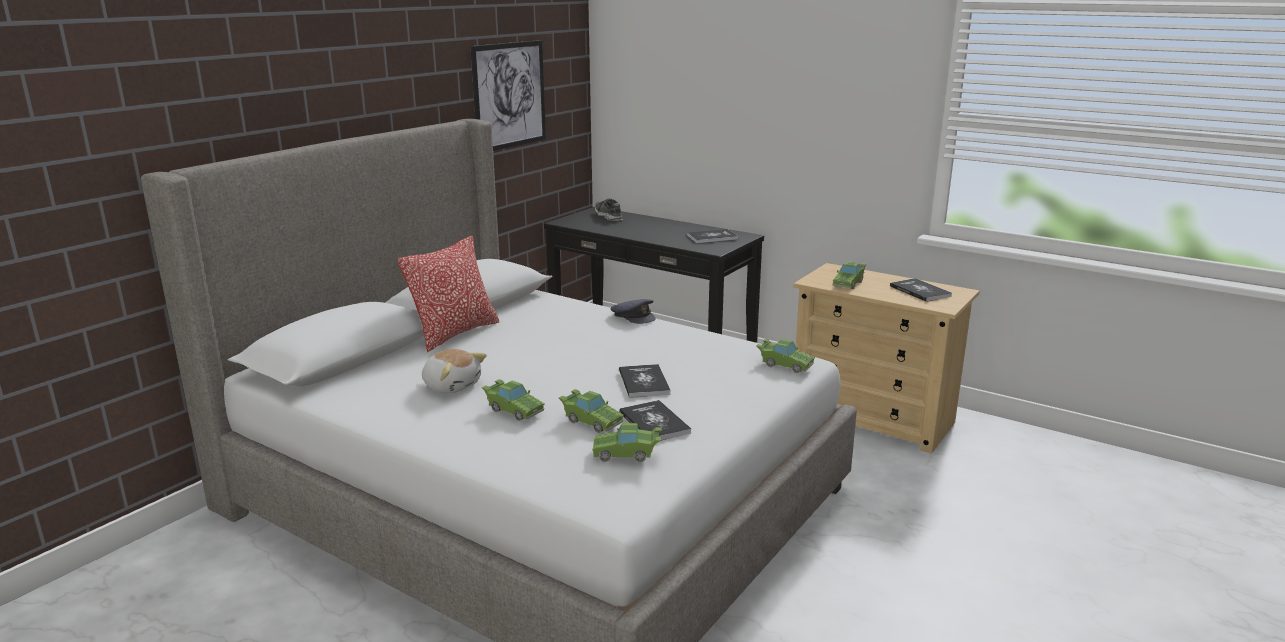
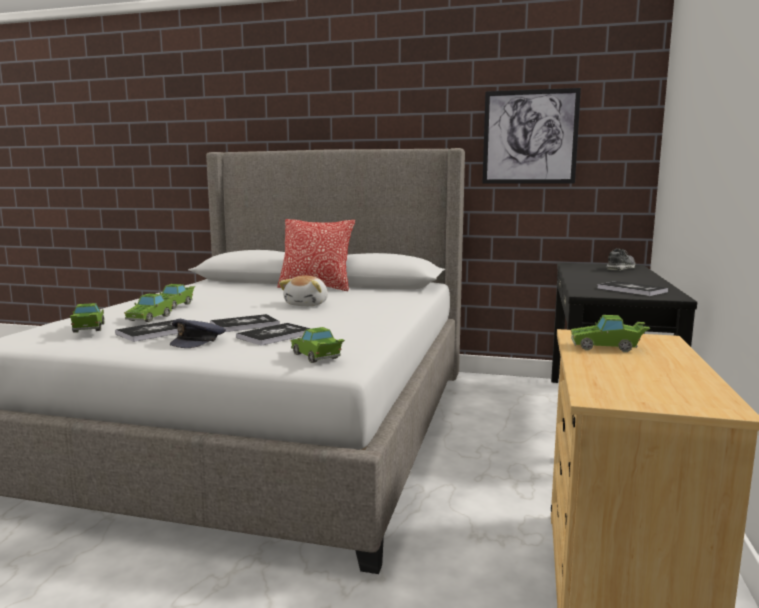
camera: 70 degrees right, 10 degrees down
plush toy [422,349,487,393] -> plush toy moved to [279,275,328,306]
grey cap [611,299,656,324] -> grey cap moved to [170,319,226,348]
green toy car [756,339,815,373] -> green toy car turned 135 degrees clockwise [290,327,345,363]
book [890,278,952,302] -> book moved to [236,323,311,346]

